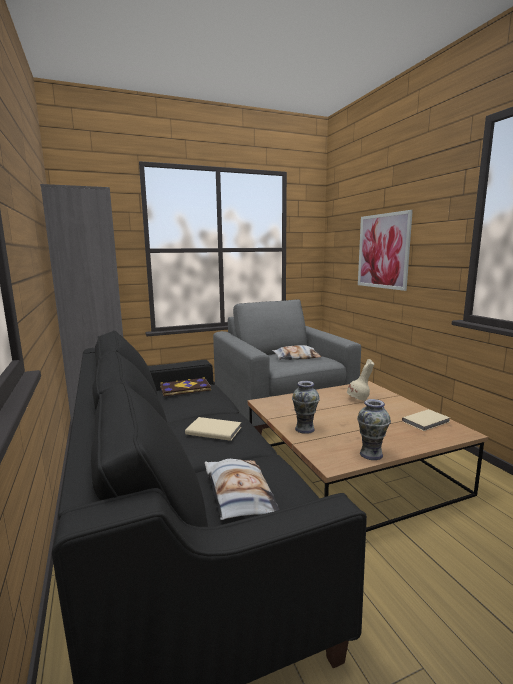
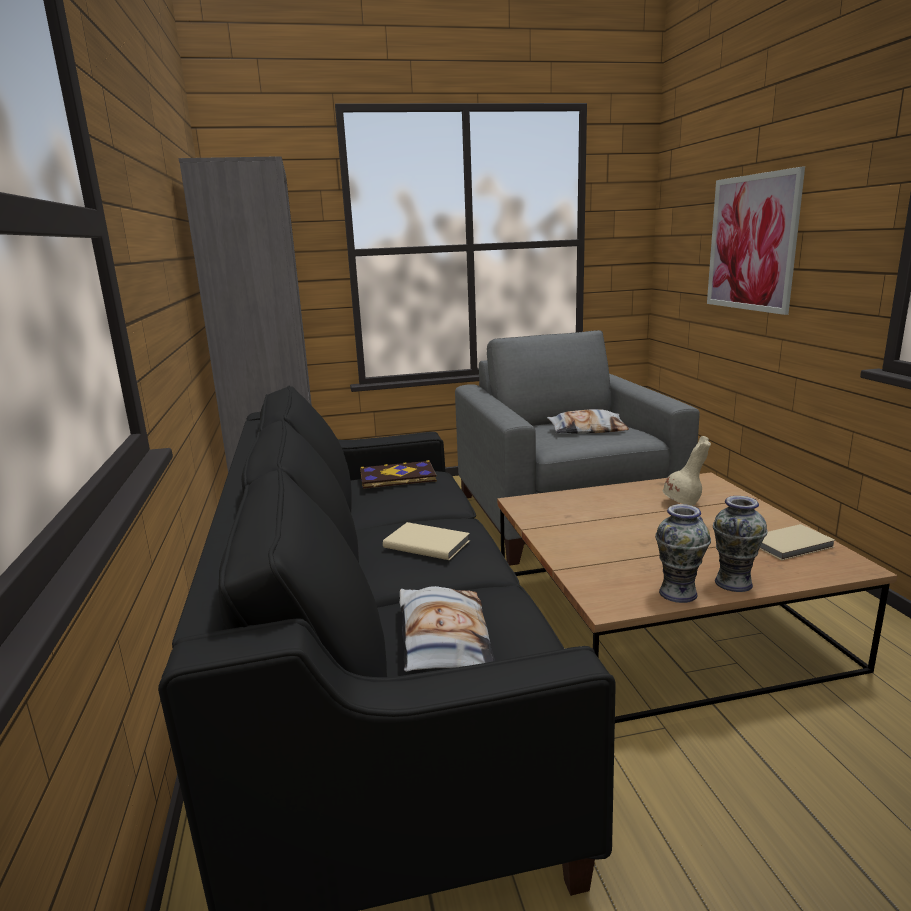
camera: 10 degrees right, 5 degrees up
vase [292,381,320,434] -> vase moved to [713,496,768,592]

